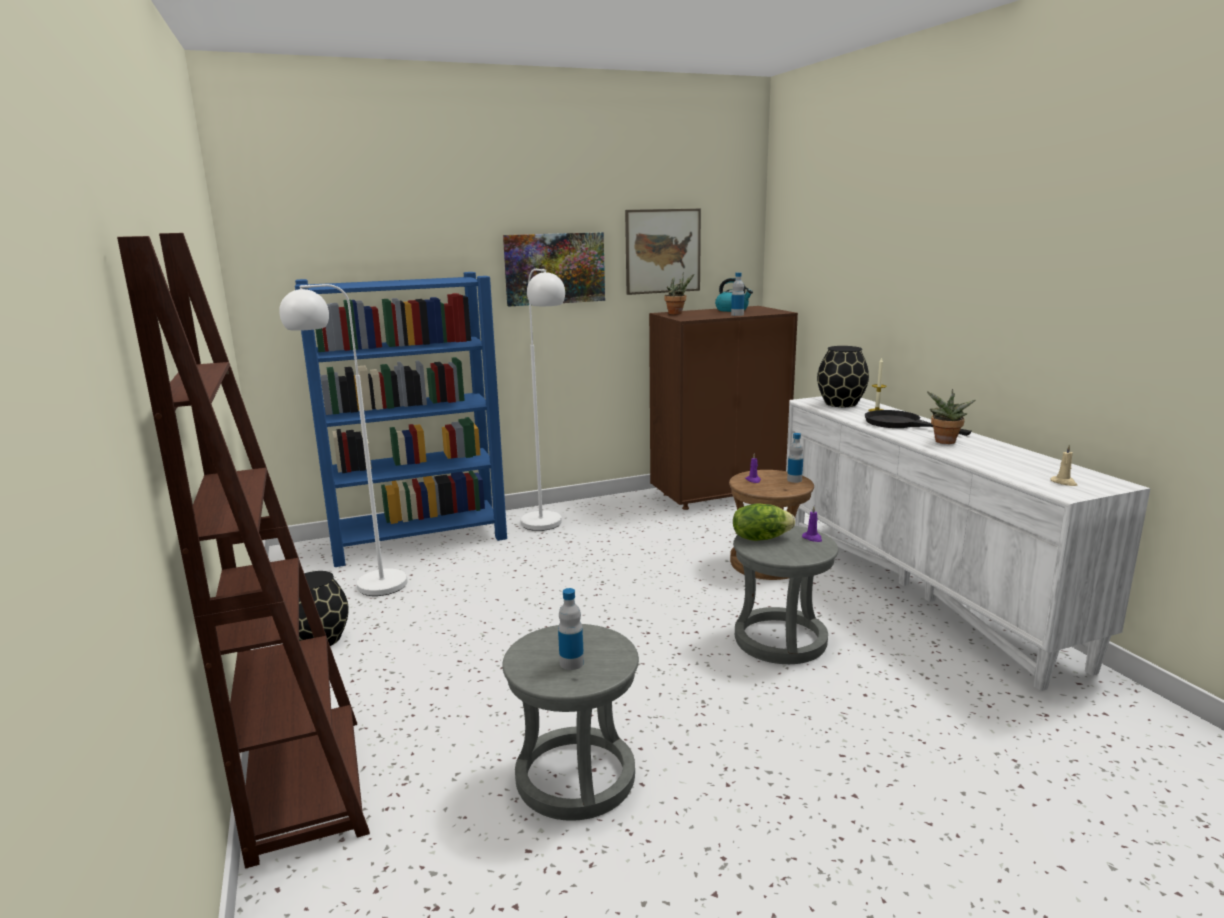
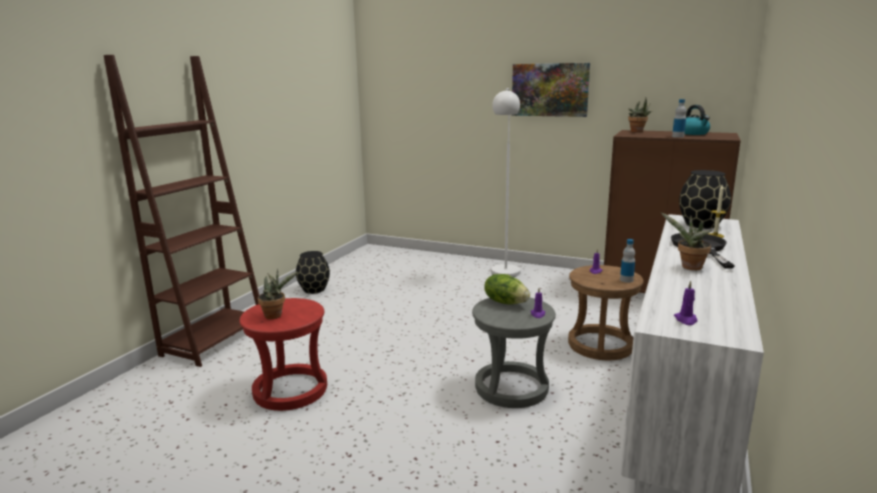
camera: 45 degrees right, 0 degrees up
white floor lamp [279,284,408,596] -> none
blue bookcase [295,272,507,567] -> none
grey stool [502,624,639,821] -> red stool [239,298,327,411]
bottle [558,588,584,670] -> potted plant [258,269,298,319]
picture [625,209,701,295] -> none
beige candle [1050,444,1077,486] -> purple candle [674,281,697,325]

